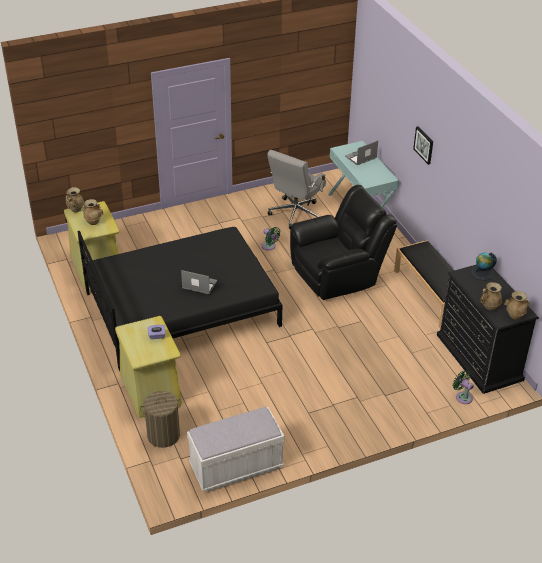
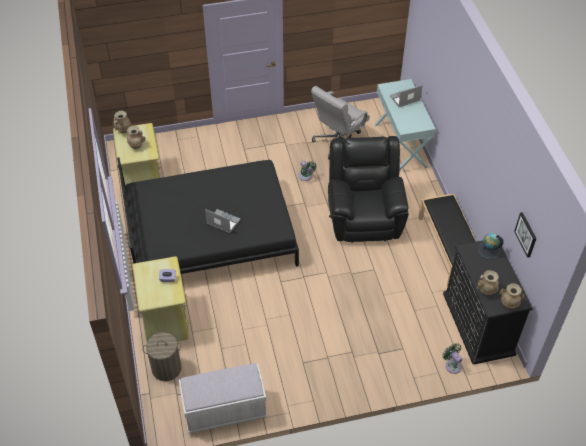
camera: 10 degrees right, 10 degrees up
black armchair [290,185,397,300] -> black armchair turned 75 degrees counterclockwise [328,136,409,243]
picture [413,127,433,165] -> picture moved to [514,212,537,258]

